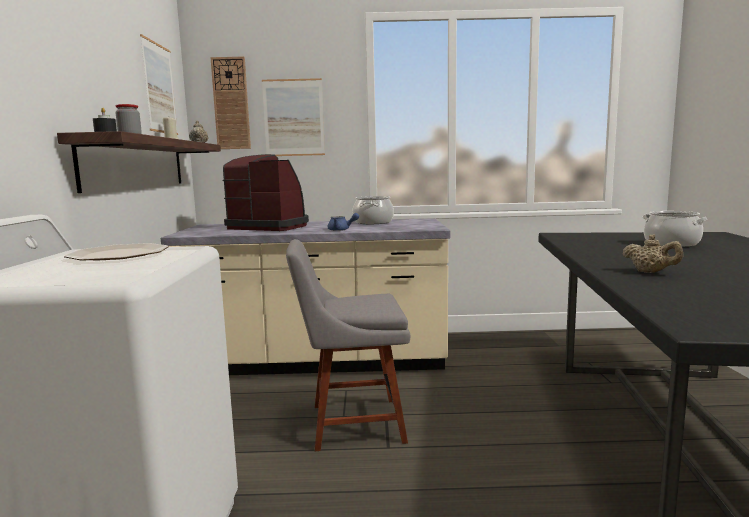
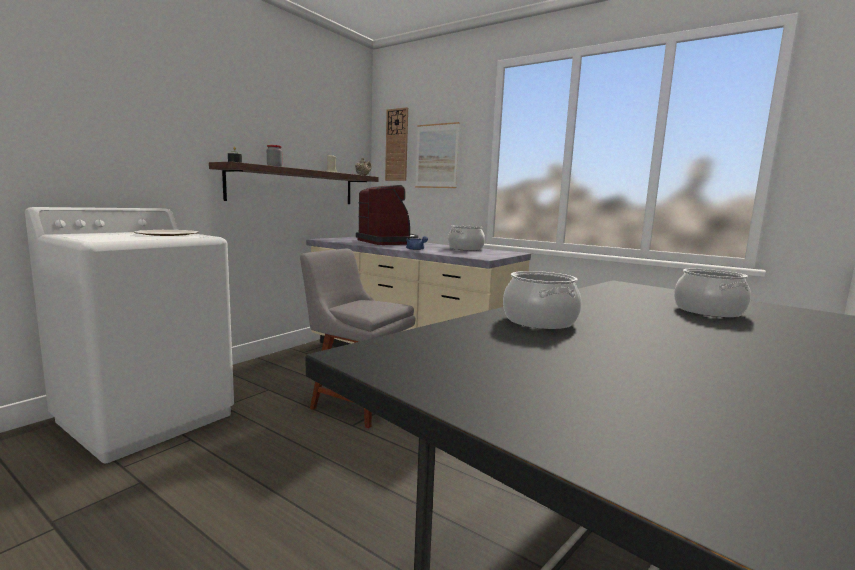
camera: 35 degrees right, 0 degrees up
picture [140,34,178,135] -> none
beige teapot [622,234,683,273] -> cooking pot [503,271,581,329]

